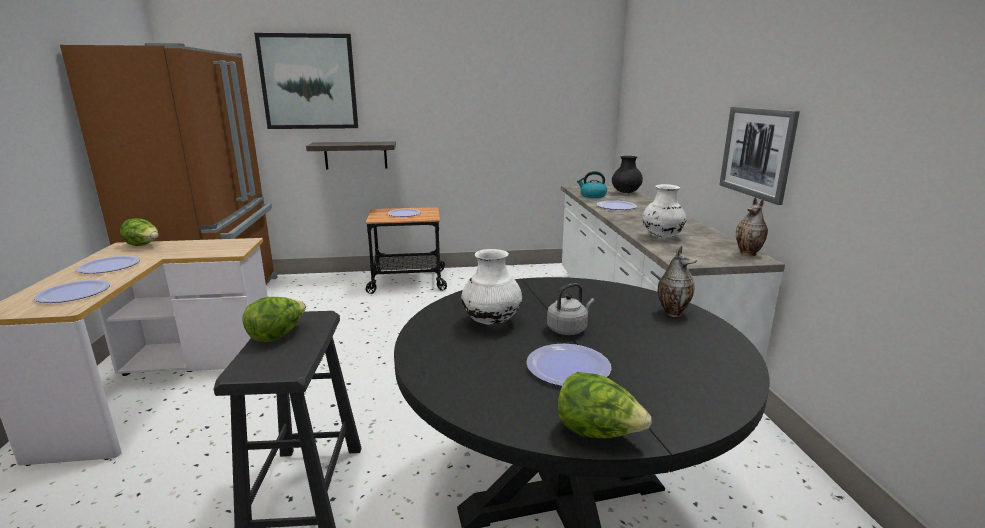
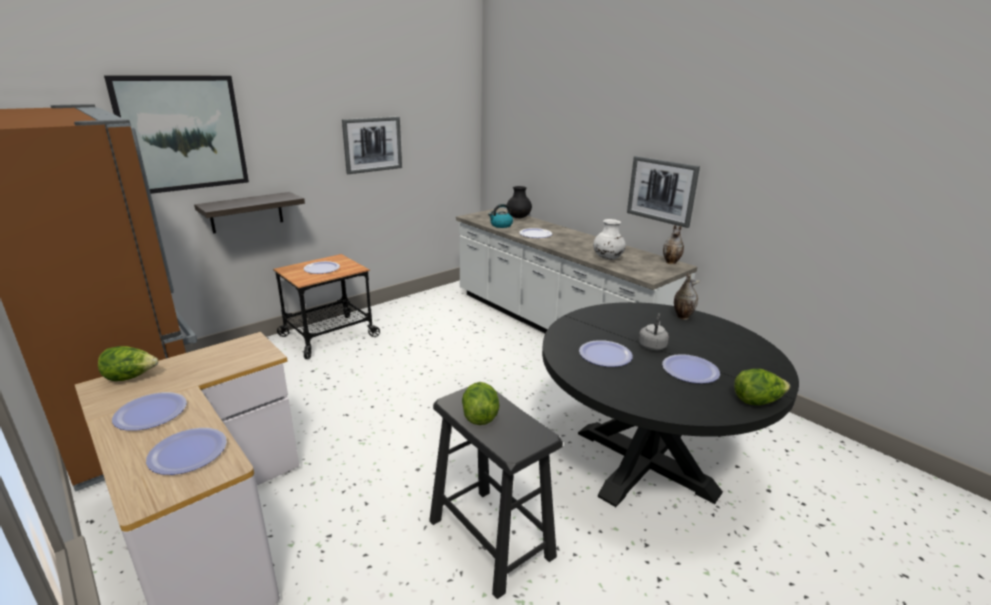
camera: 35 degrees left, 5 degrees up
white vase [461,249,522,325] -> plate [579,340,633,367]
none -> picture [342,116,402,174]

